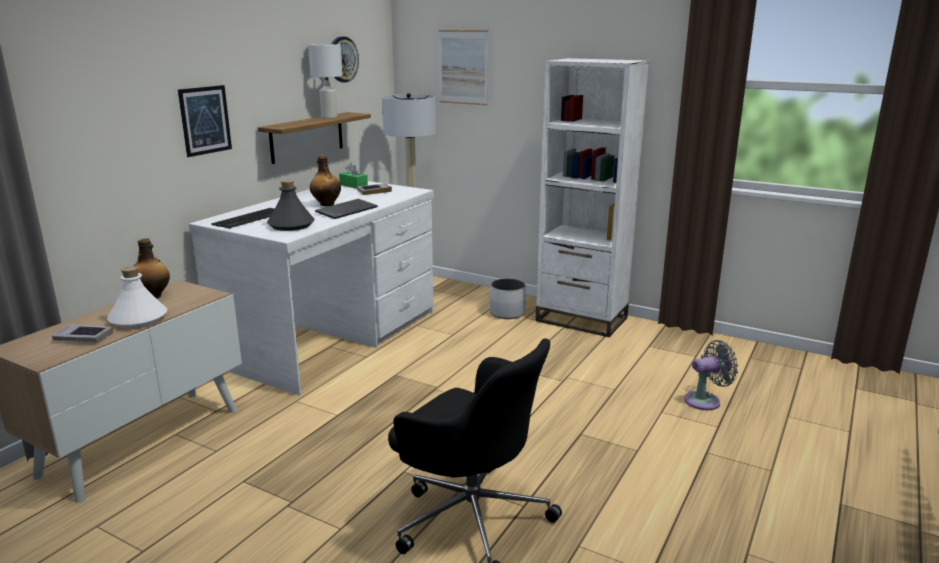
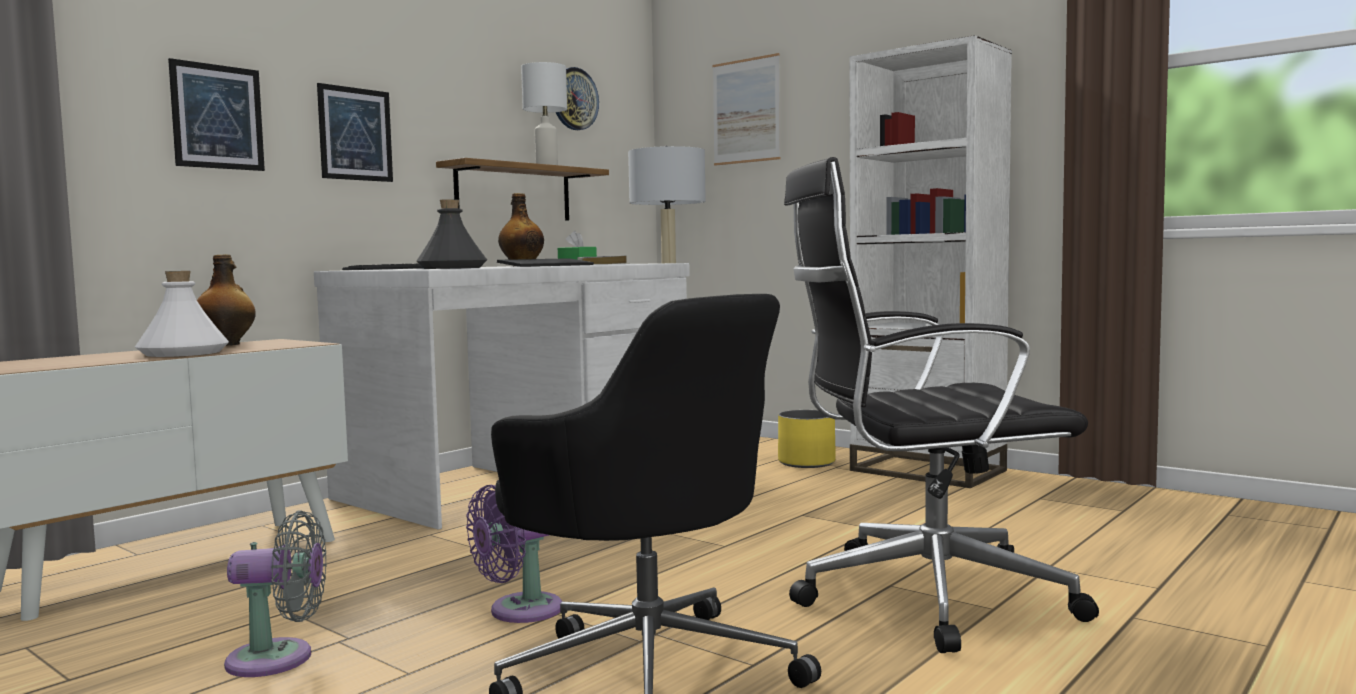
camera: 10 degrees right, 15 degrees down
book [52,324,113,342] -> none
white planter [490,279,526,319] -> yellow planter [778,410,836,468]
grey fan [684,340,738,410] -> grey fan moved to [224,510,327,677]
none -> picture [168,58,265,171]
none -> purple fan [466,485,562,623]
none -> black office chair [784,157,1099,653]

